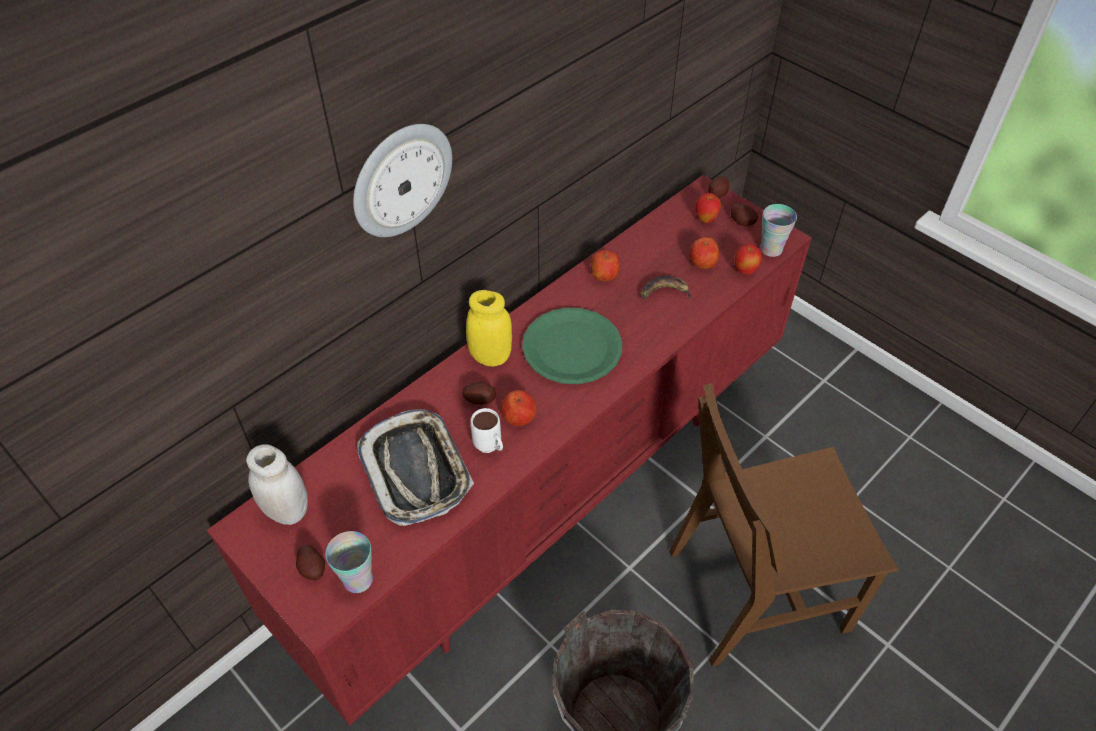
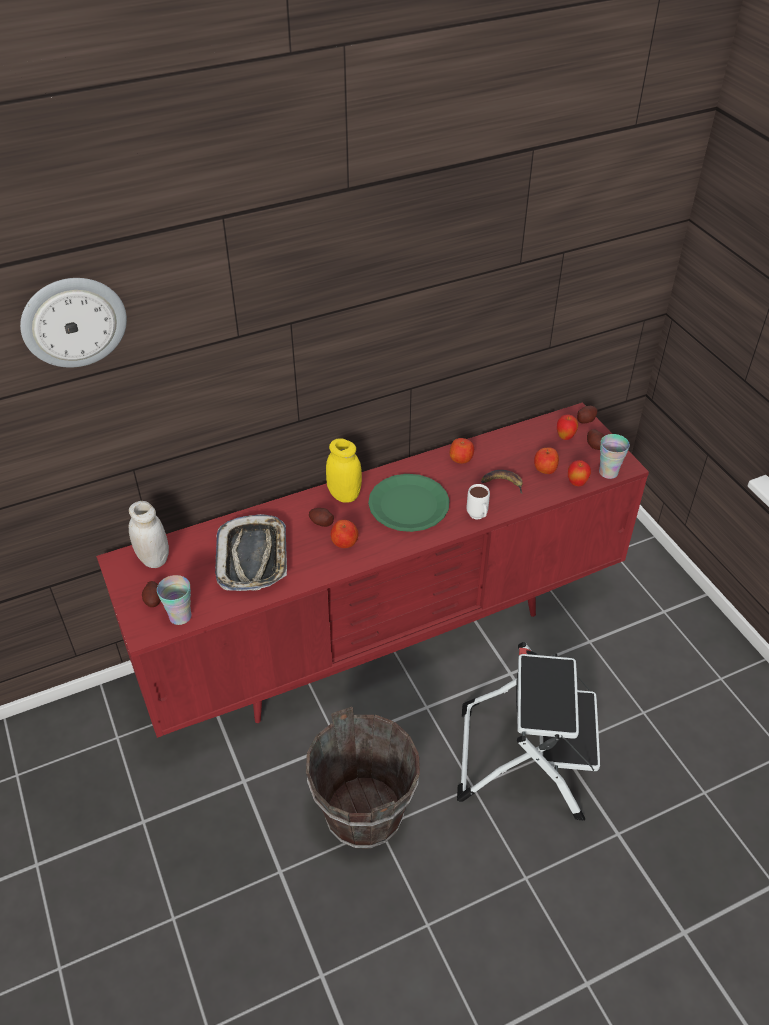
camera: 20 degrees right, 5 degrees down
wall clock [353,124,452,237] -> wall clock moved to [20,278,127,368]
white mug [470,408,503,453] -> white mug moved to [467,484,490,520]
brown chair [669,383,898,666] -> step ladder [457,642,600,821]

